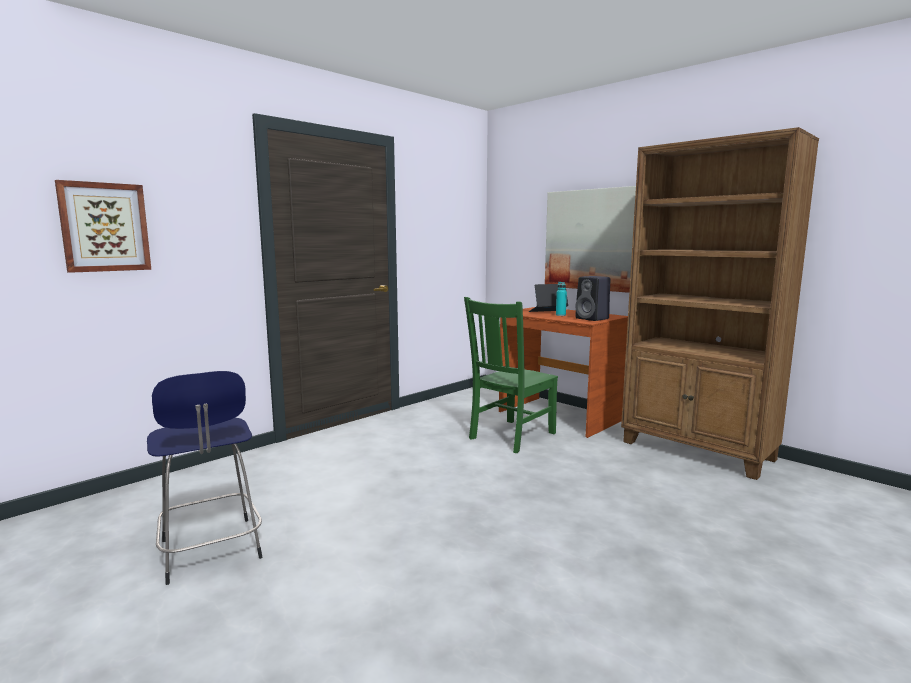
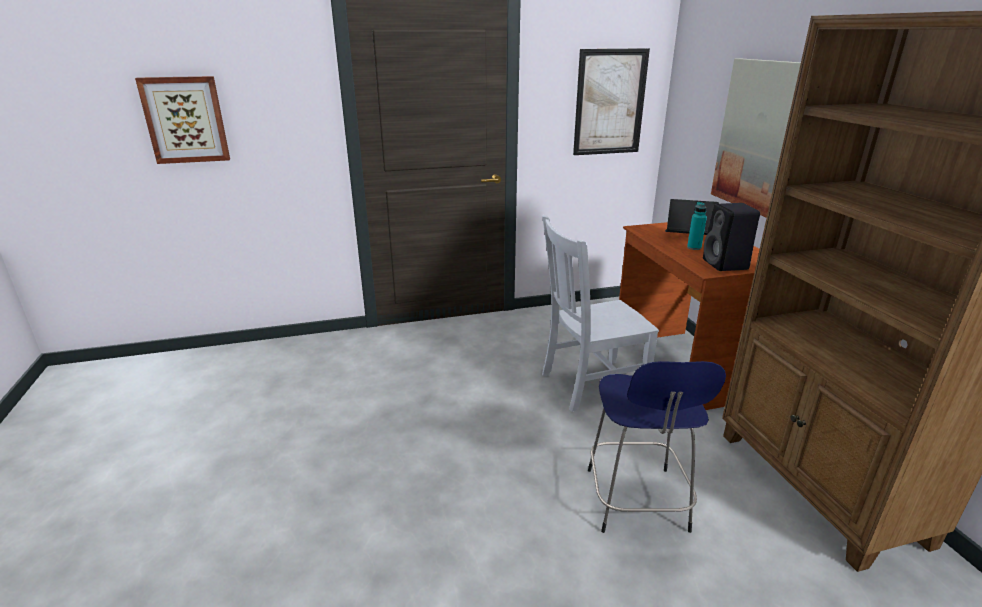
camera: 30 degrees right, 15 degrees up
blue stool [147,371,262,585] -> blue stool moved to [588,361,726,533]
green chair [464,297,558,453] -> white chair [542,215,659,412]
none -> picture [573,48,650,155]

